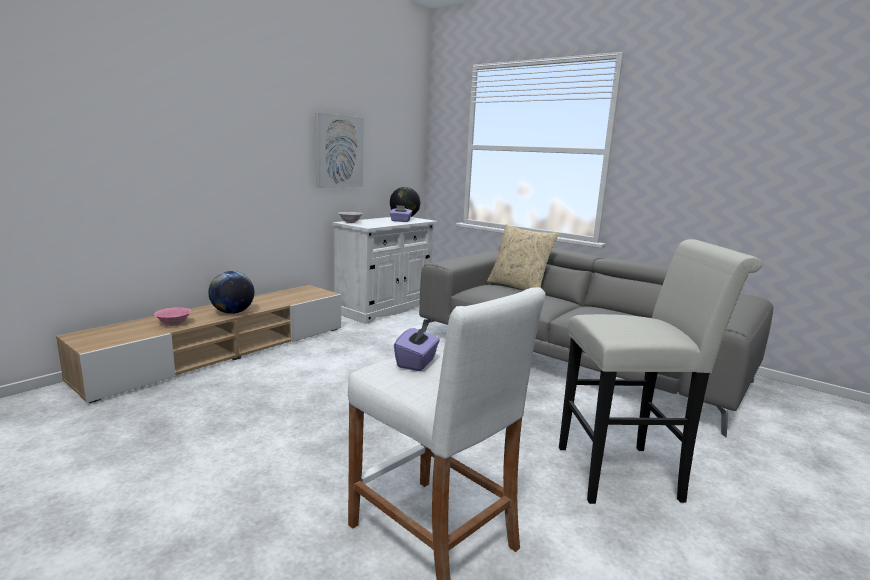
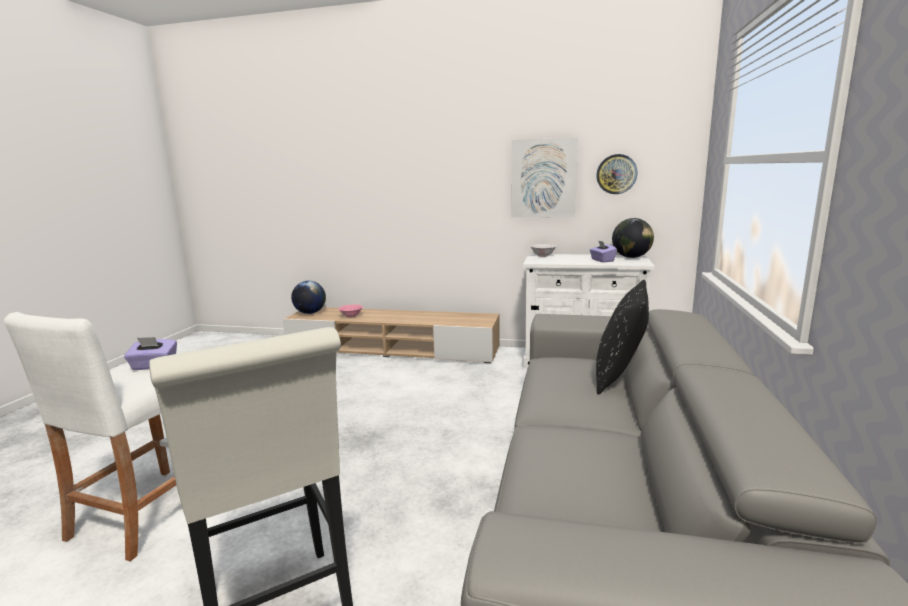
camera: 65 degrees right, 0 degrees up
globe [208,271,254,314] -> globe moved to [291,281,326,314]
beige pillow [487,224,559,290] -> black pillow [596,280,649,394]
none -> wall clock [596,154,637,194]

